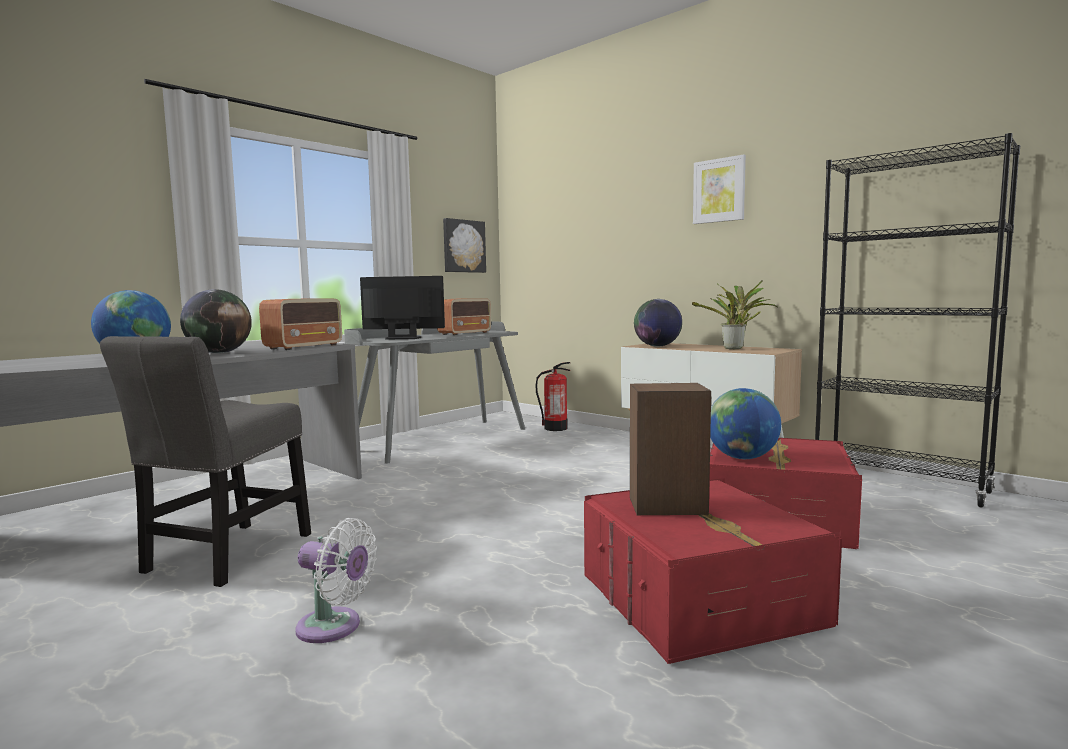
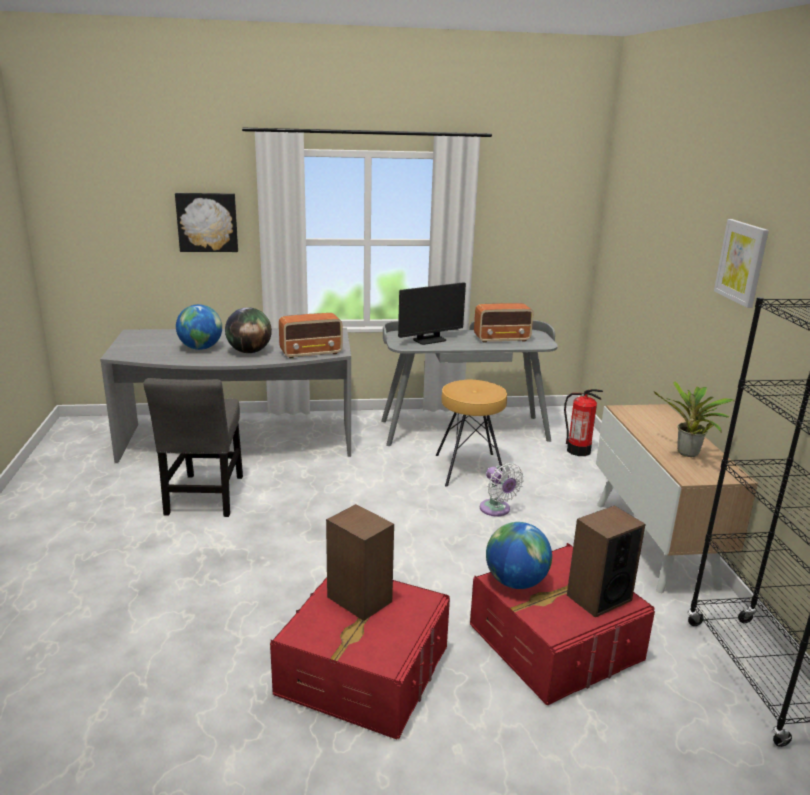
camera: 40 degrees right, 15 degrees up
grey chair [100,336,311,587] -> grey chair turned 60 degrees counterclockwise [144,378,243,517]
white fan [295,518,377,643] -> white fan moved to [480,463,524,516]
monitor [360,276,445,339] -> monitor turned 105 degrees clockwise [398,282,466,345]
picture [443,218,486,273] -> picture moved to [175,193,238,252]
globe [634,299,682,347] -> none
none -> brown stool [436,379,507,487]
none -> speaker [567,505,645,618]

